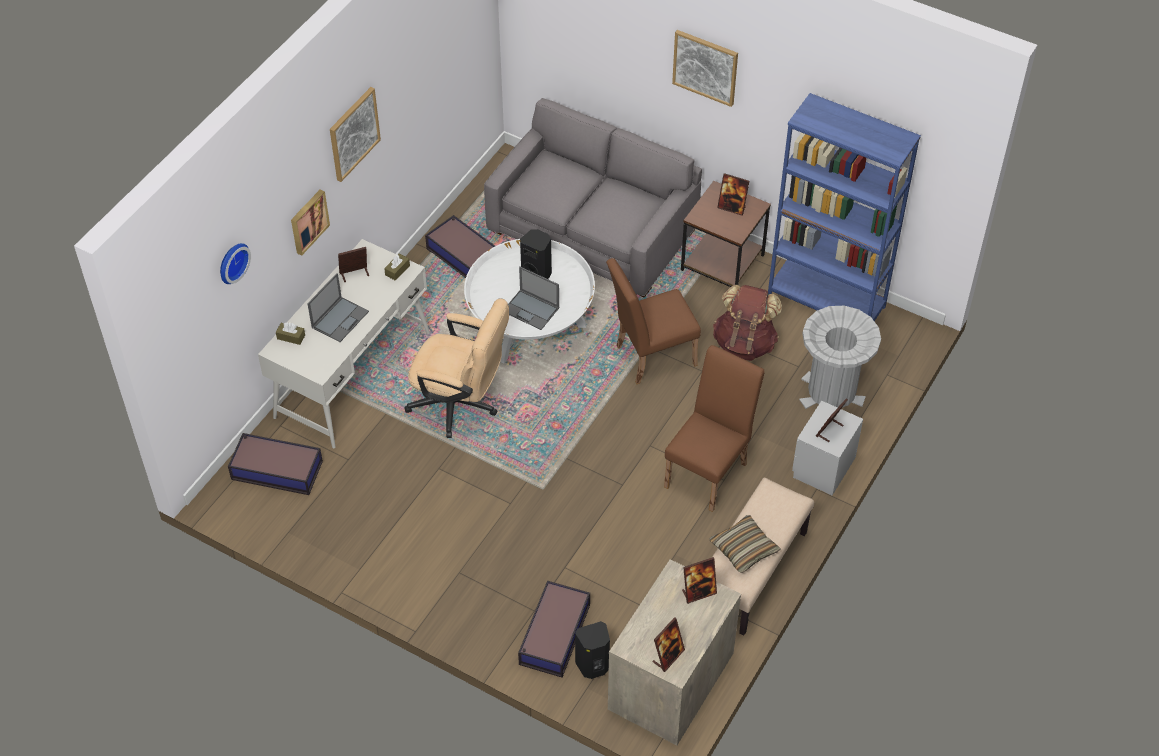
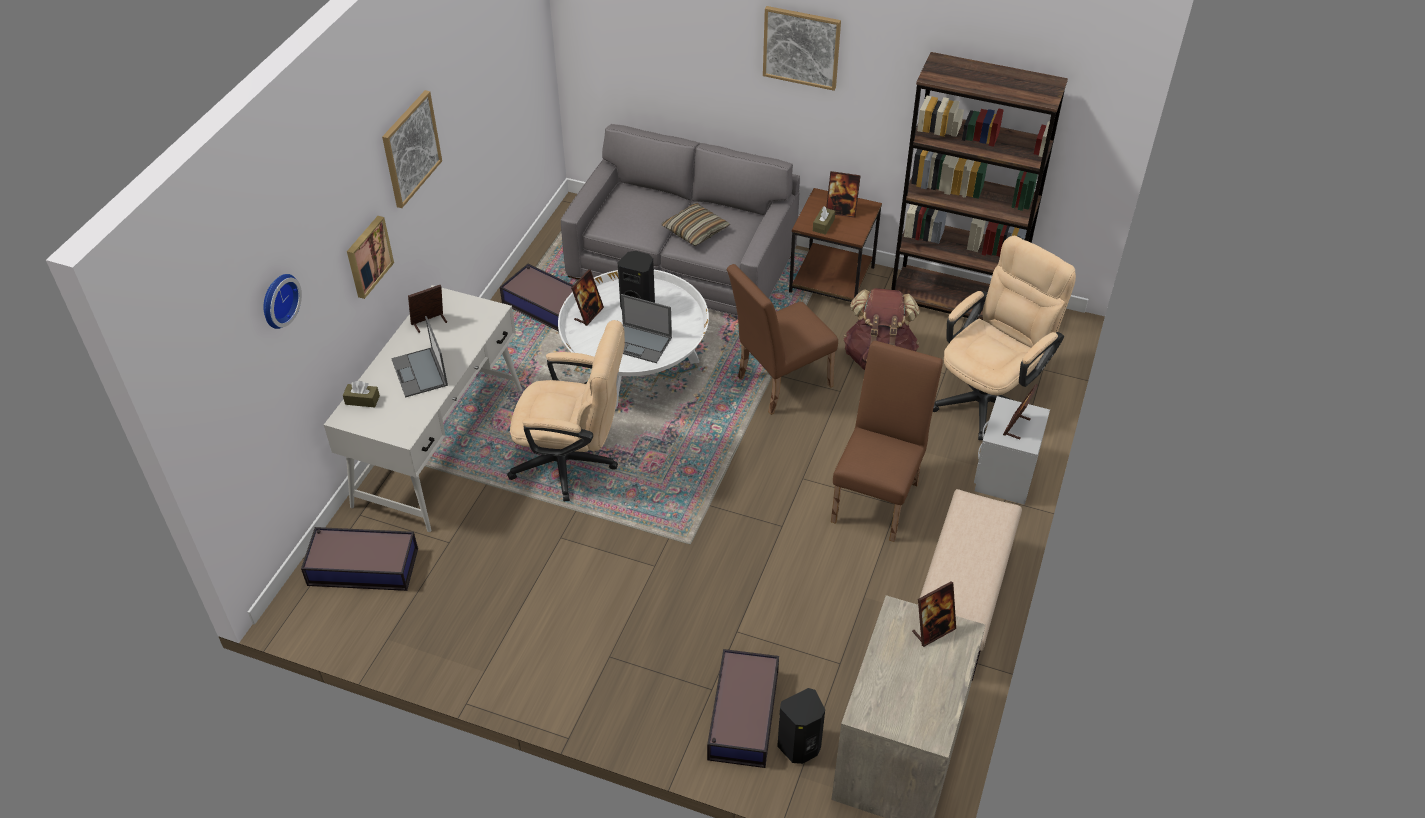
camera: 10 degrees left, 5 degrees down
laptop [307,273,369,342] -> laptop turned 135 degrees clockwise [391,316,448,398]
brown tissue box [384,254,410,281] -> brown tissue box moved to [813,206,835,235]
picture frame [652,617,685,672] -> picture frame moved to [571,270,604,326]
pillow [710,515,780,573] -> pillow moved to [661,203,730,246]
blue bookcase [768,93,921,321] -> brown bookcase [891,52,1068,320]
grey trash can [799,306,881,409] -> beige office chair [933,236,1076,440]

